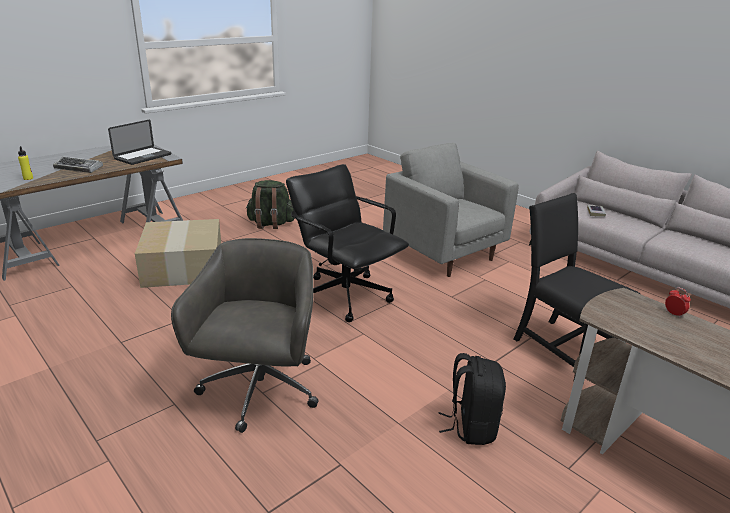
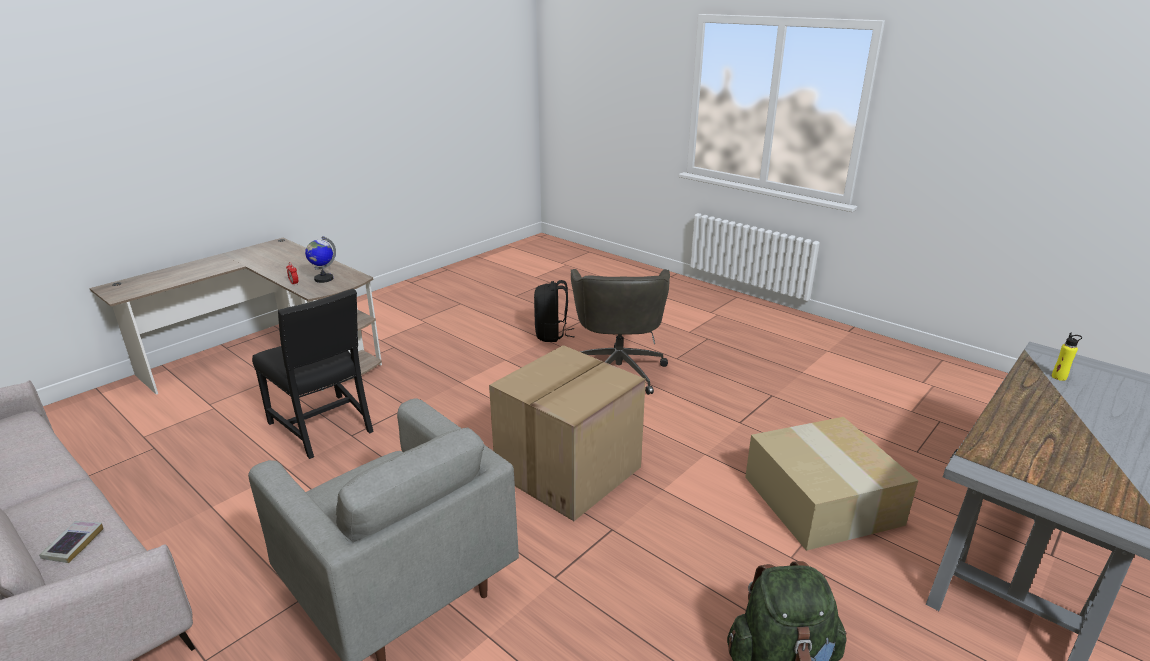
camera: 175 degrees right, 0 degrees up
keyboard [53,156,103,173] -> none
laptop [108,120,171,165] -> none
black office chair [286,164,409,322] -> cardboard box [489,345,646,521]
black backpack [438,353,506,445] -> black backpack moved to [534,280,575,342]
none -> globe [305,236,336,283]

